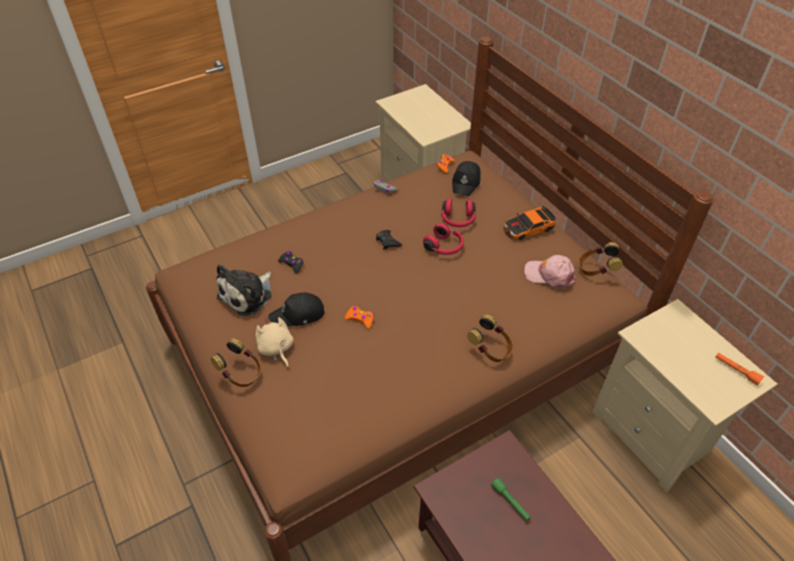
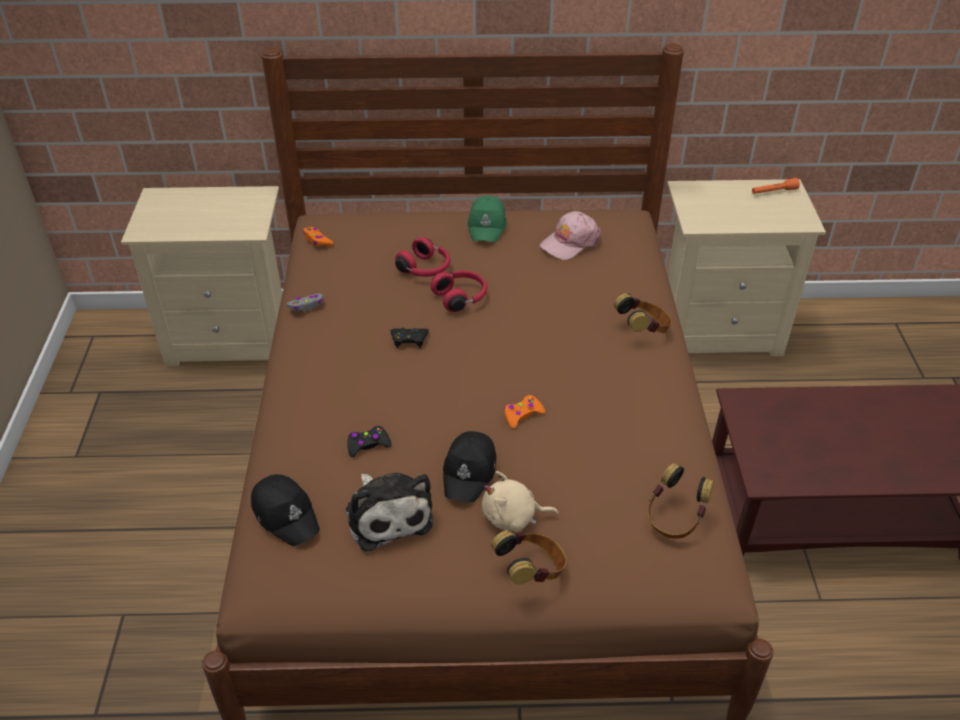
camera: 60 degrees left, 5 degrees down
black cap [452,161,481,196] -> black cap moved to [251,474,320,546]
green flashlight [491,478,531,521] -> none
toy car [503,206,555,240] -> green cap [467,196,506,242]
headphones [578,242,623,276] -> headphones moved to [648,463,714,539]

